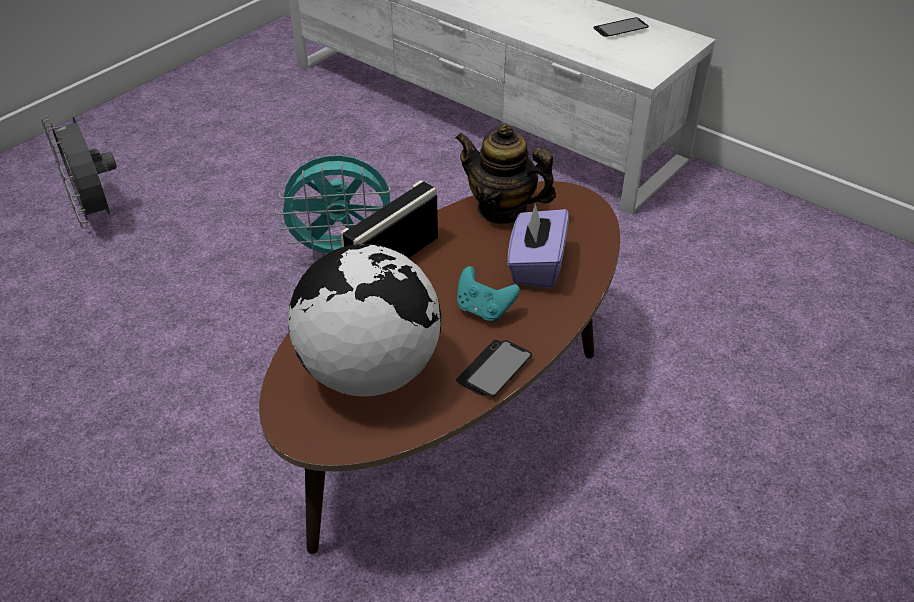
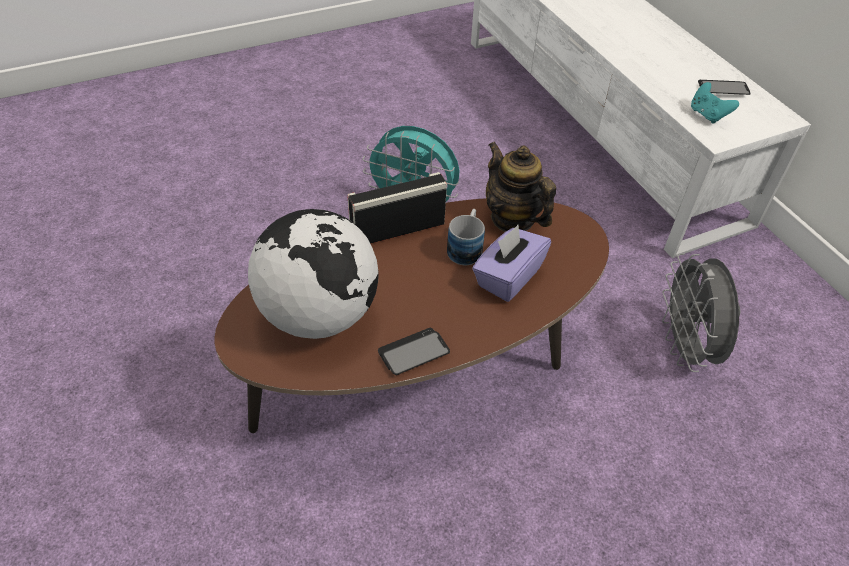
camera: 25 degrees right, 5 degrees up
grey fan [41,115,117,229] -> grey fan moved to [662,253,740,372]
turquoise game controller [457,266,520,322] -> turquoise game controller moved to [691,82,739,124]
none -> mug [447,209,485,265]

